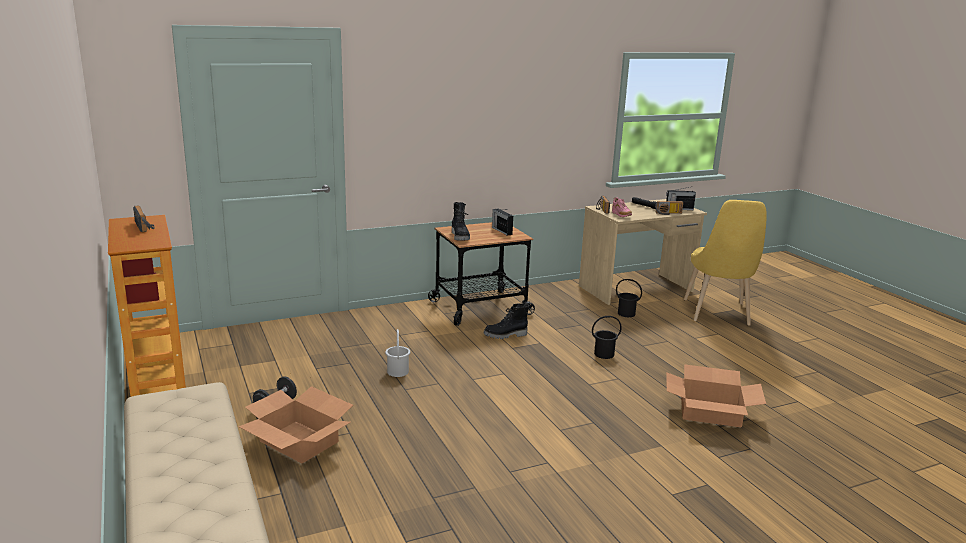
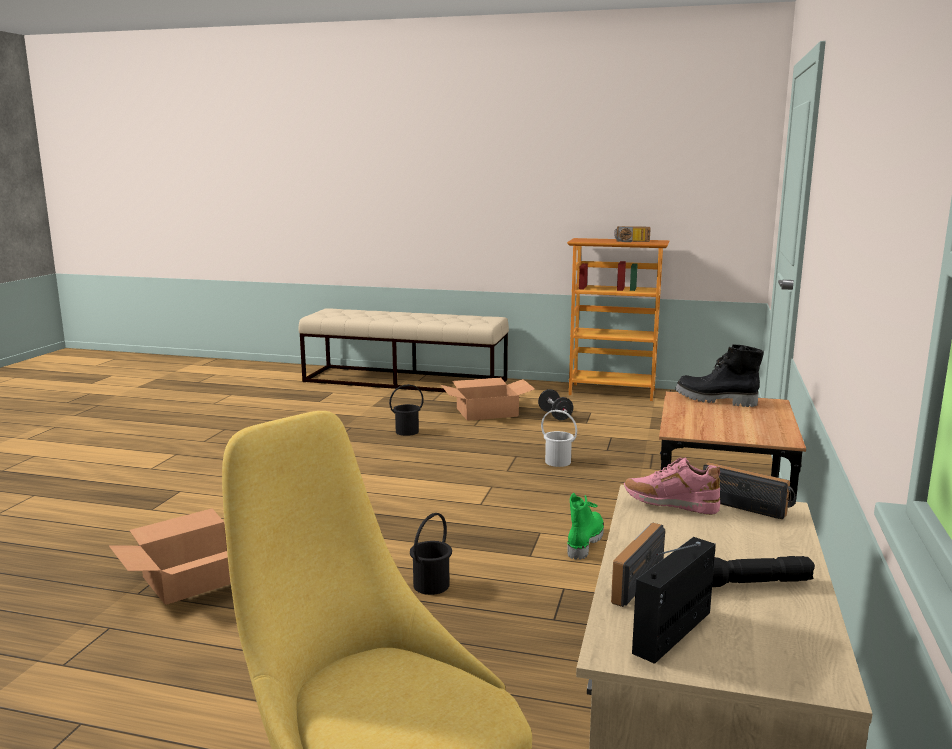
camera: 130 degrees right, 5 degrees down
black boot [483,303,529,339] -> green boot [567,493,604,560]
radio [492,209,513,236] -> none
black bucket [616,279,642,317] -> black bucket moved to [389,384,424,436]

